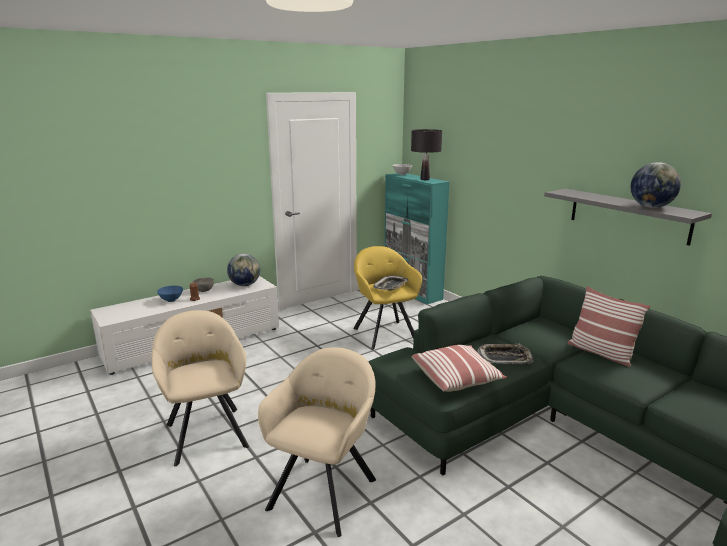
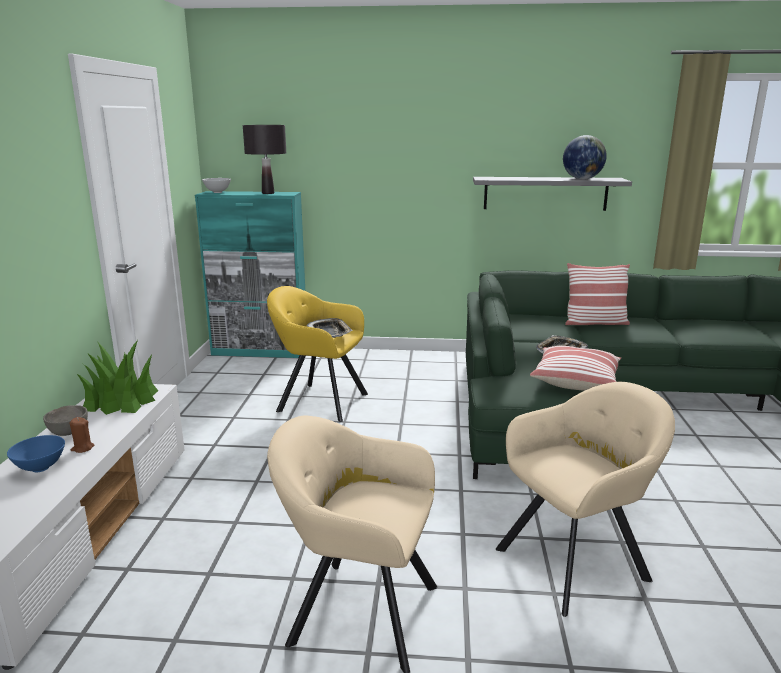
camera: 50 degrees left, 0 degrees up
globe [227,254,260,286] -> potted plant [77,340,158,415]
beige armchair [258,347,376,537] -> beige armchair turned 90 degrees clockwise [496,382,675,617]

